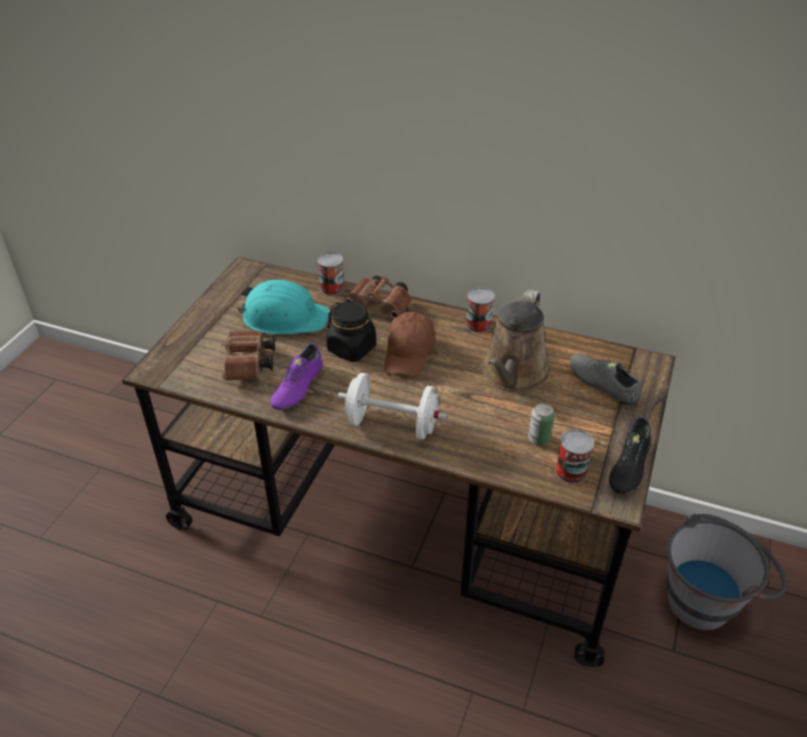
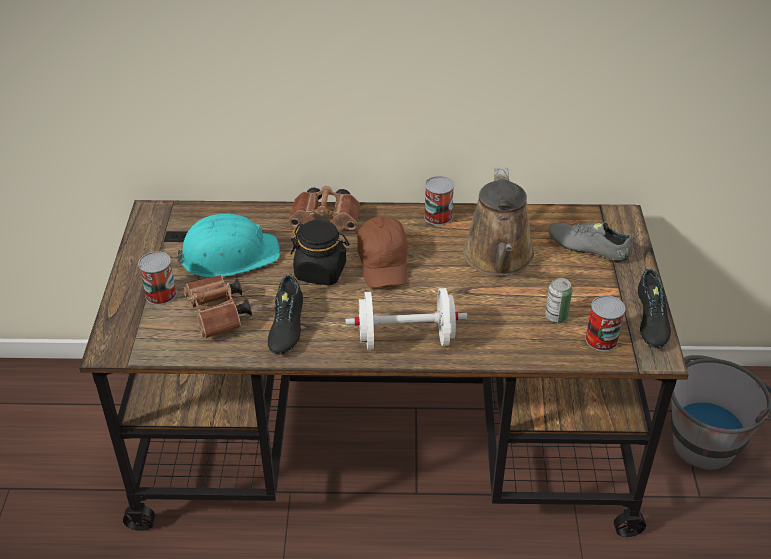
camera: 20 degrees left, 0 degrees up
purple shoe [270,343,323,410] -> black shoe [268,274,303,355]
can [318,252,345,296] -> can moved to [138,251,177,305]

